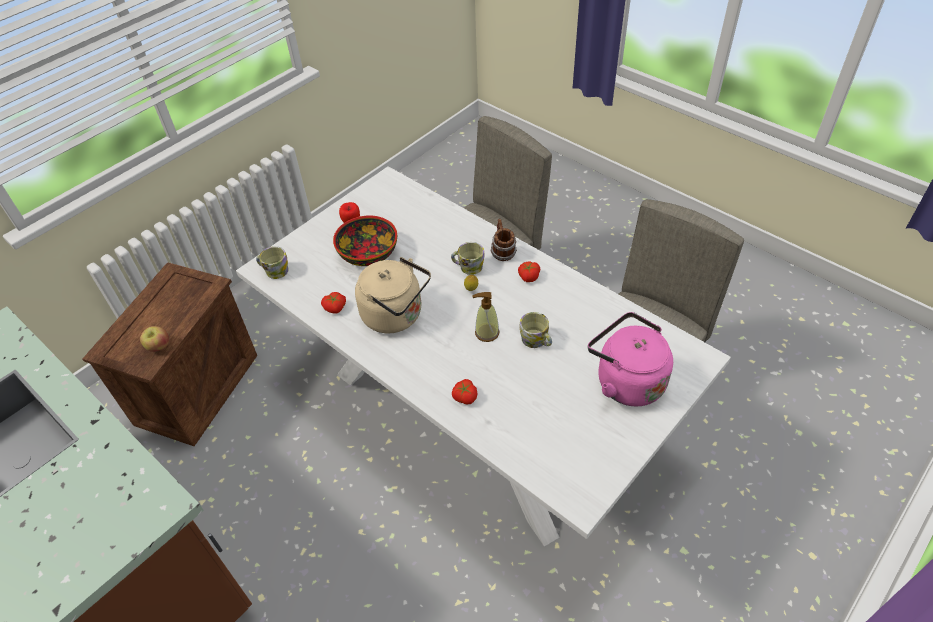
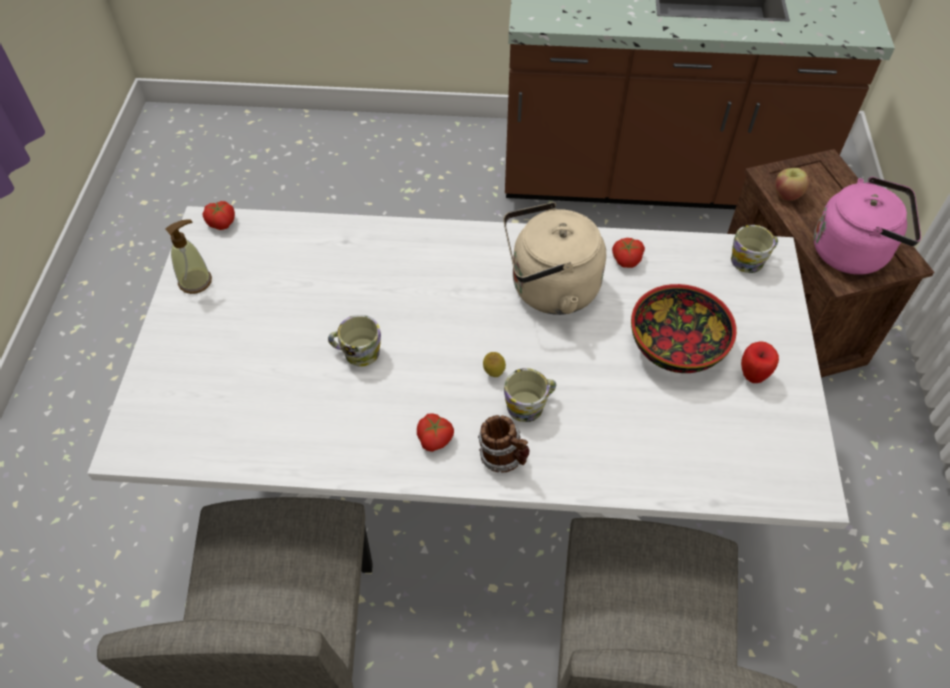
camera: 140 degrees right, 5 degrees up
tomato [452,379,478,405] -> tomato moved to [203,201,235,230]
soap dispenser [472,292,500,342] -> soap dispenser moved to [166,219,212,294]
pink kettle [588,312,673,407] -> pink kettle moved to [814,177,921,275]

